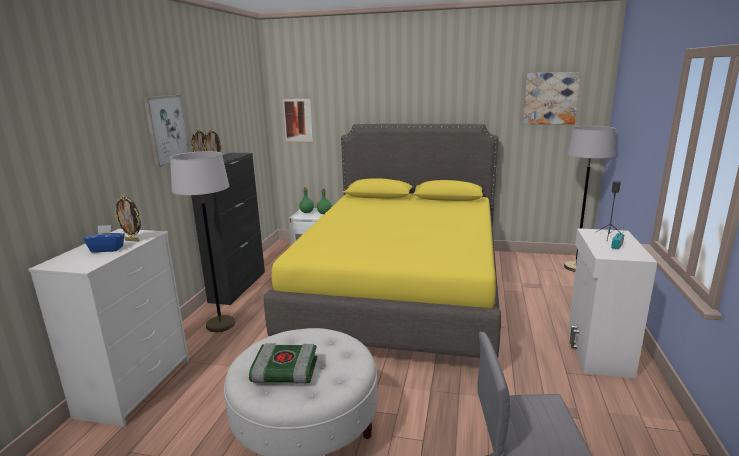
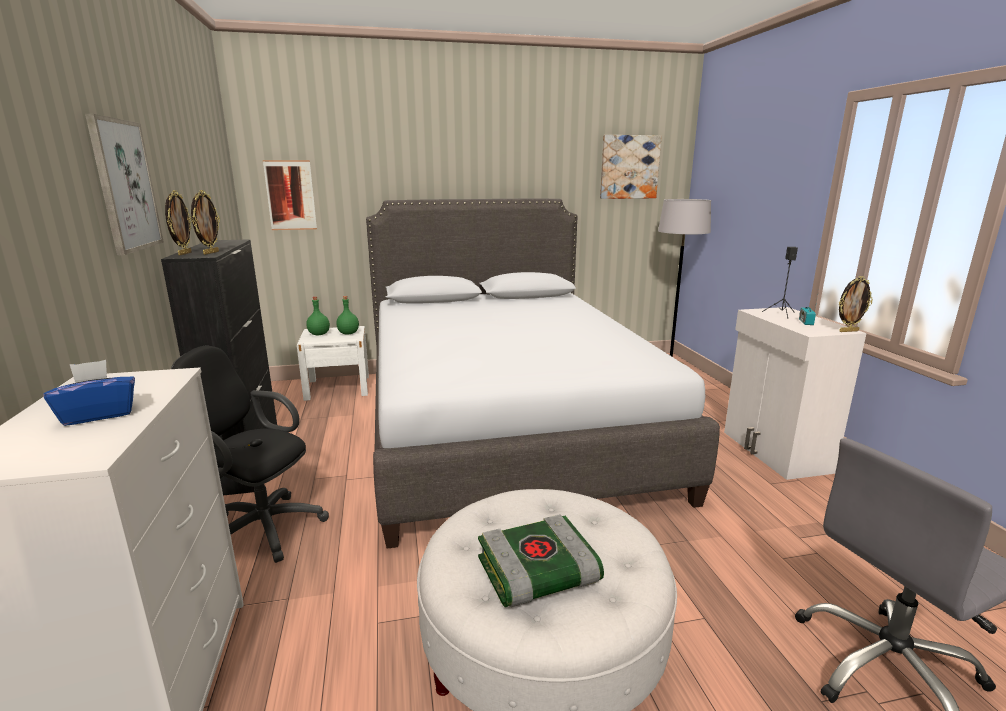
camera: 25 degrees left, 0 degrees up
picture frame [114,195,141,242] -> picture frame moved to [839,276,873,332]
grey floor lamp [170,151,235,332] -> black office chair [171,346,329,563]
yellow bed [264,124,501,358] -> grey bed [366,199,720,549]

